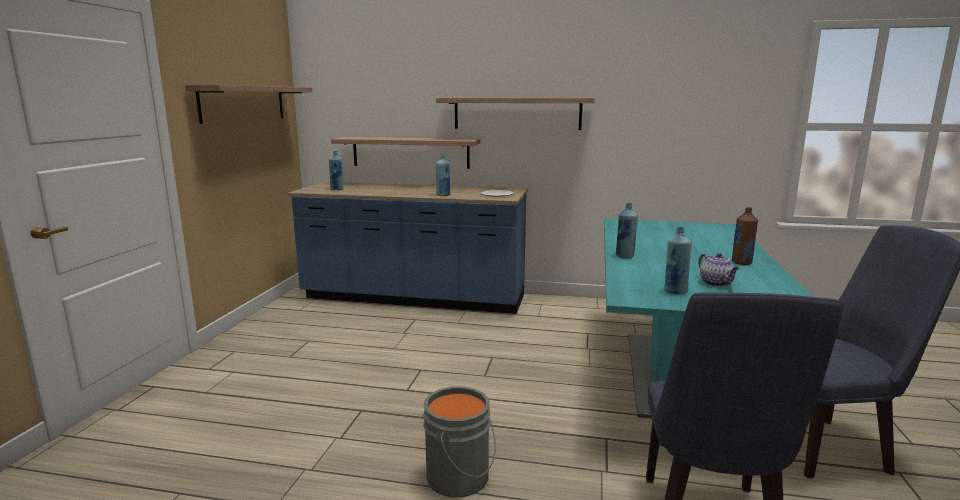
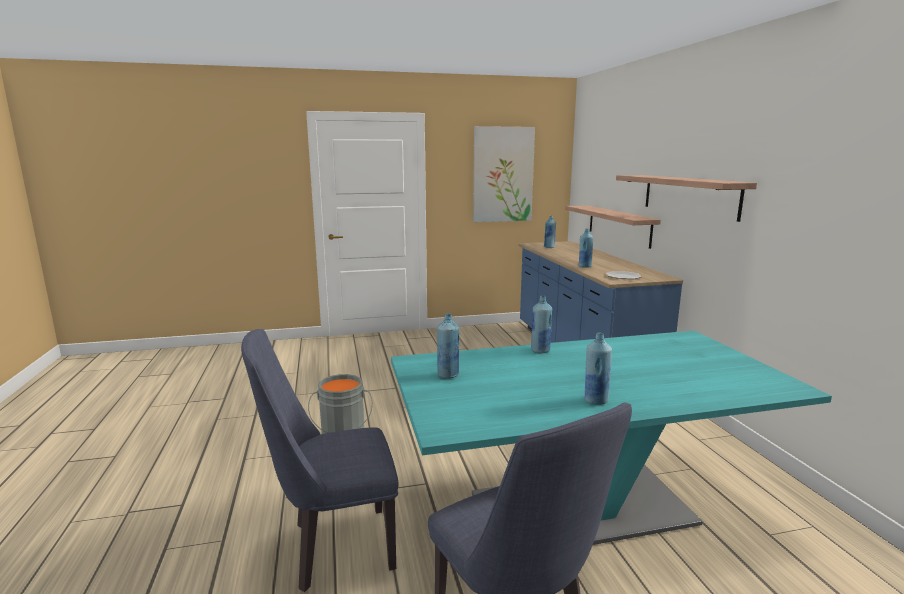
camera: 65 degrees right, 0 degrees up
shelf [185,85,312,124] -> picture [473,126,535,222]
teapot [698,253,739,287] -> none
brown bottle [732,207,758,265] -> blue bottle [584,333,612,405]

